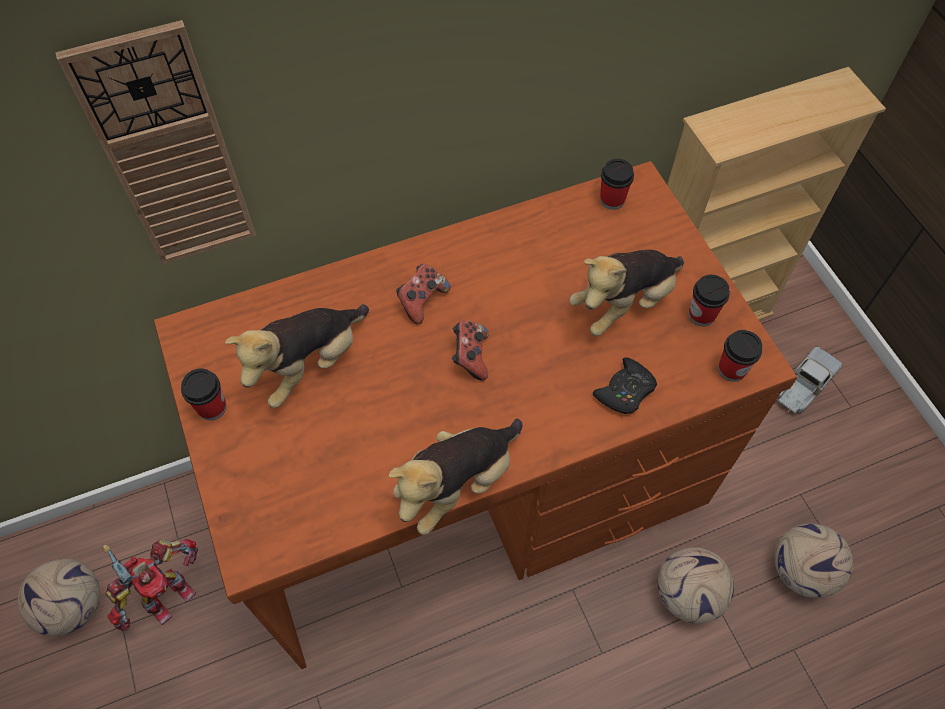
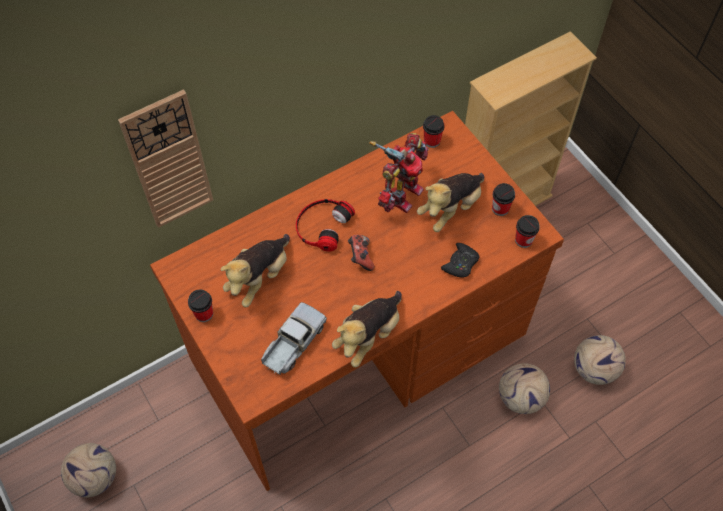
camera: 10 degrees left, 0 degrees up
toy robot [102,539,198,631] -> toy robot moved to [370,133,429,213]
game controller [396,264,450,324] -> headphones [296,199,355,252]
toy truck [777,346,842,414] -> toy truck moved to [261,302,327,375]

